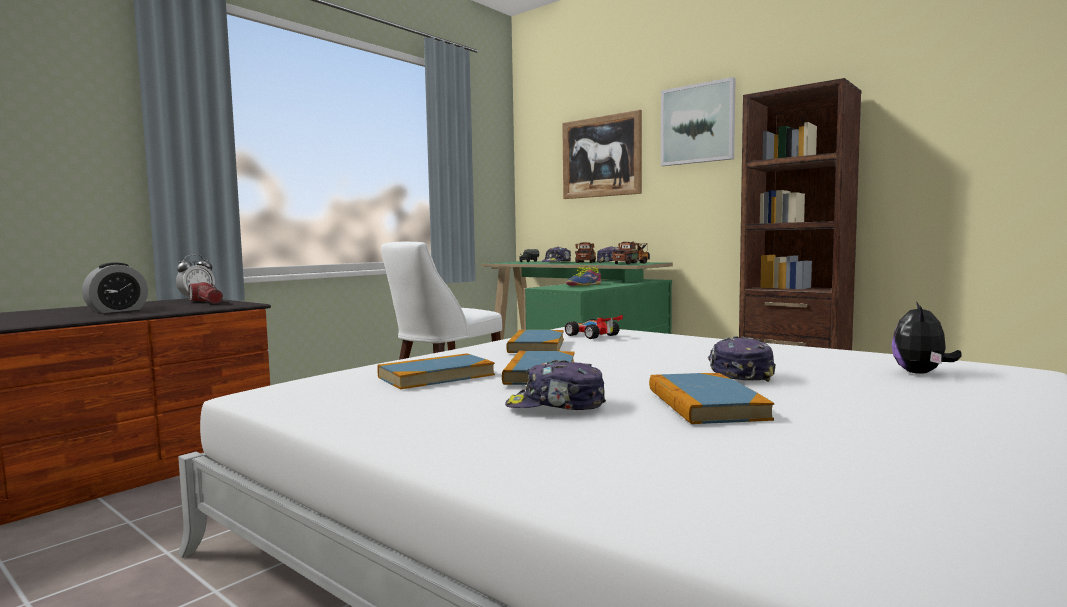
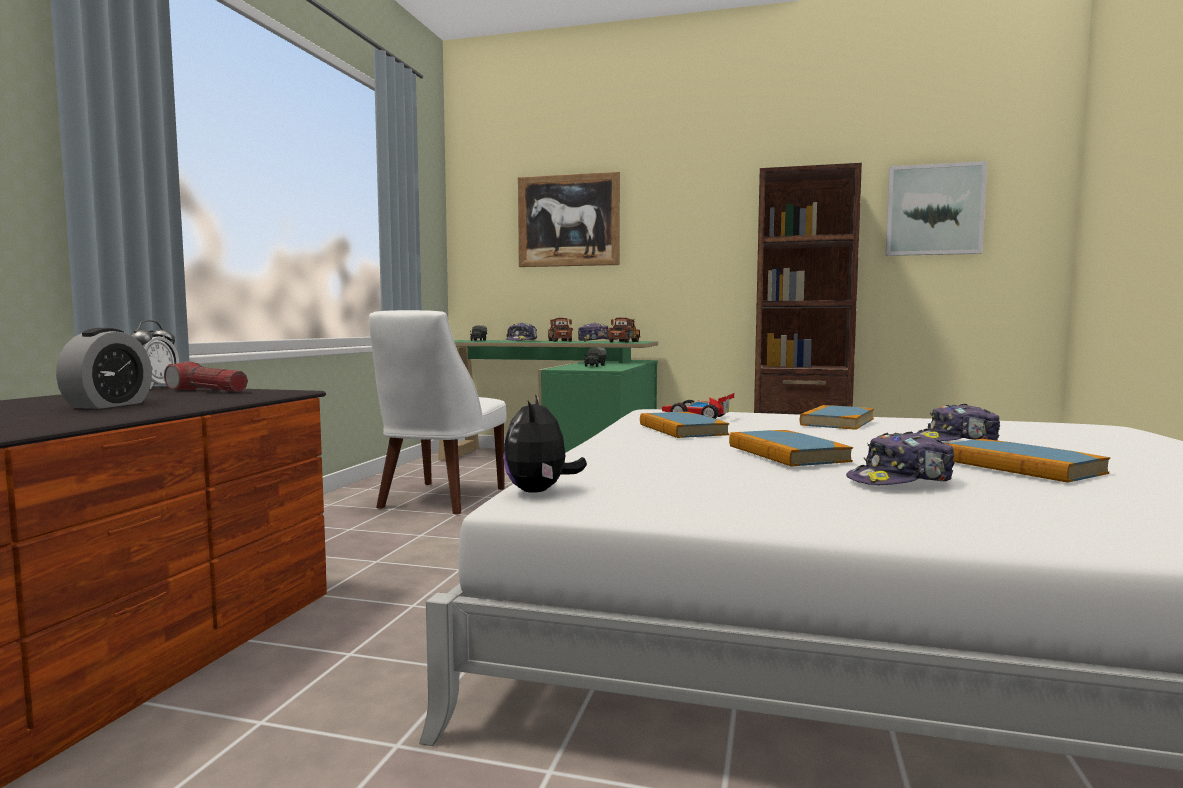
camera: 25 degrees left, 0 degrees up
book [377,353,495,389] -> book moved to [800,405,874,430]
shoe [566,266,601,286] -> toy truck [584,347,607,367]
picture [661,77,736,166] -> picture moved to [885,161,987,256]
cap [708,336,776,382] -> cap turned 75 degrees counterclockwise [915,404,1000,441]
plush toy [892,301,962,374] -> plush toy moved to [503,395,587,493]

